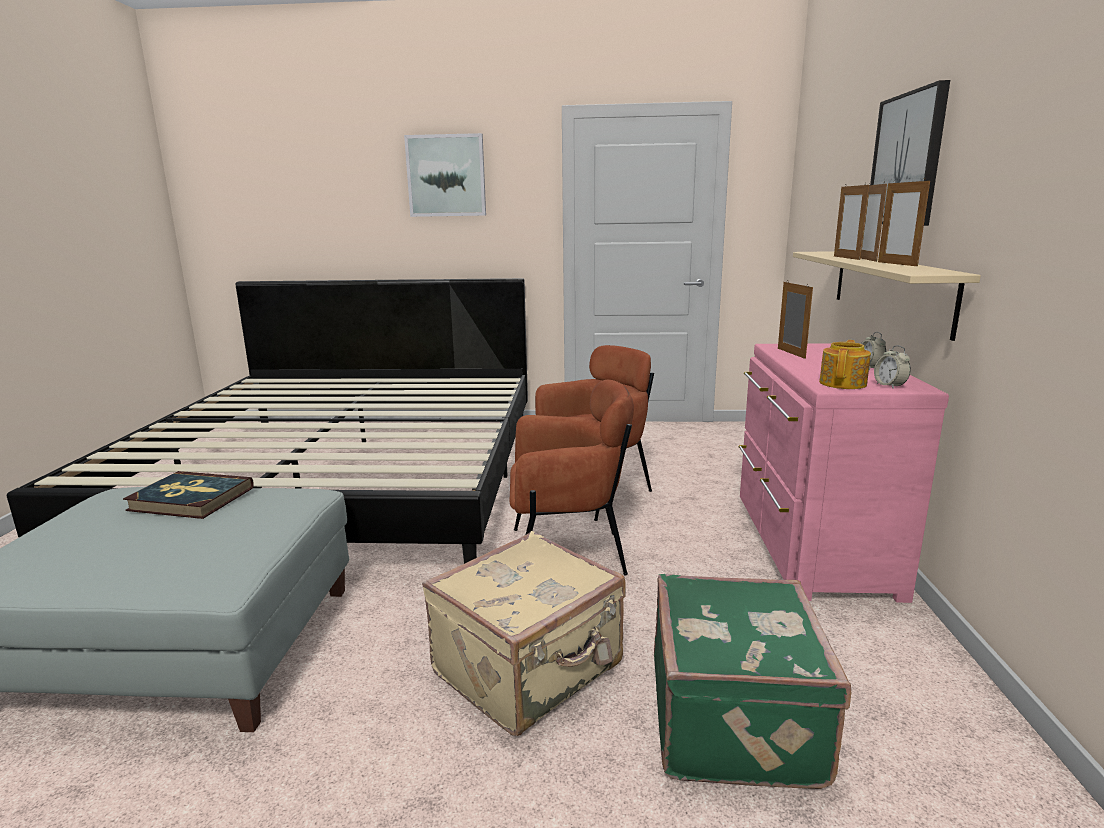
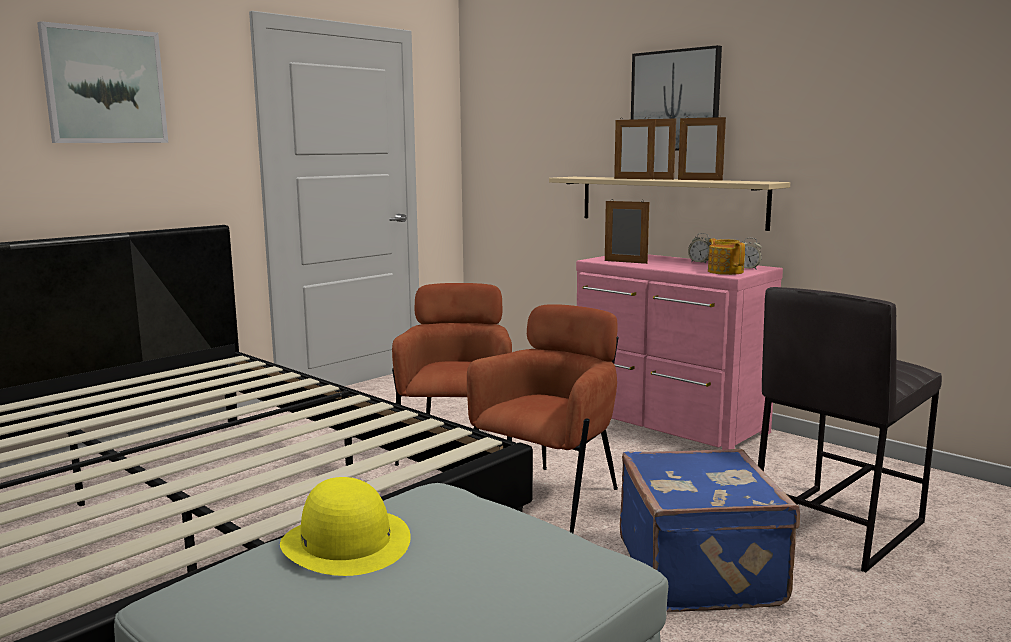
camera: 50 degrees left, 5 degrees down
book [123,471,254,519] -> yellow hat [280,477,411,576]
beige suitcase [422,531,626,736] -> blue suitcase [620,449,800,612]
green suitcase [654,574,851,789] -> grey stool [758,287,942,572]

